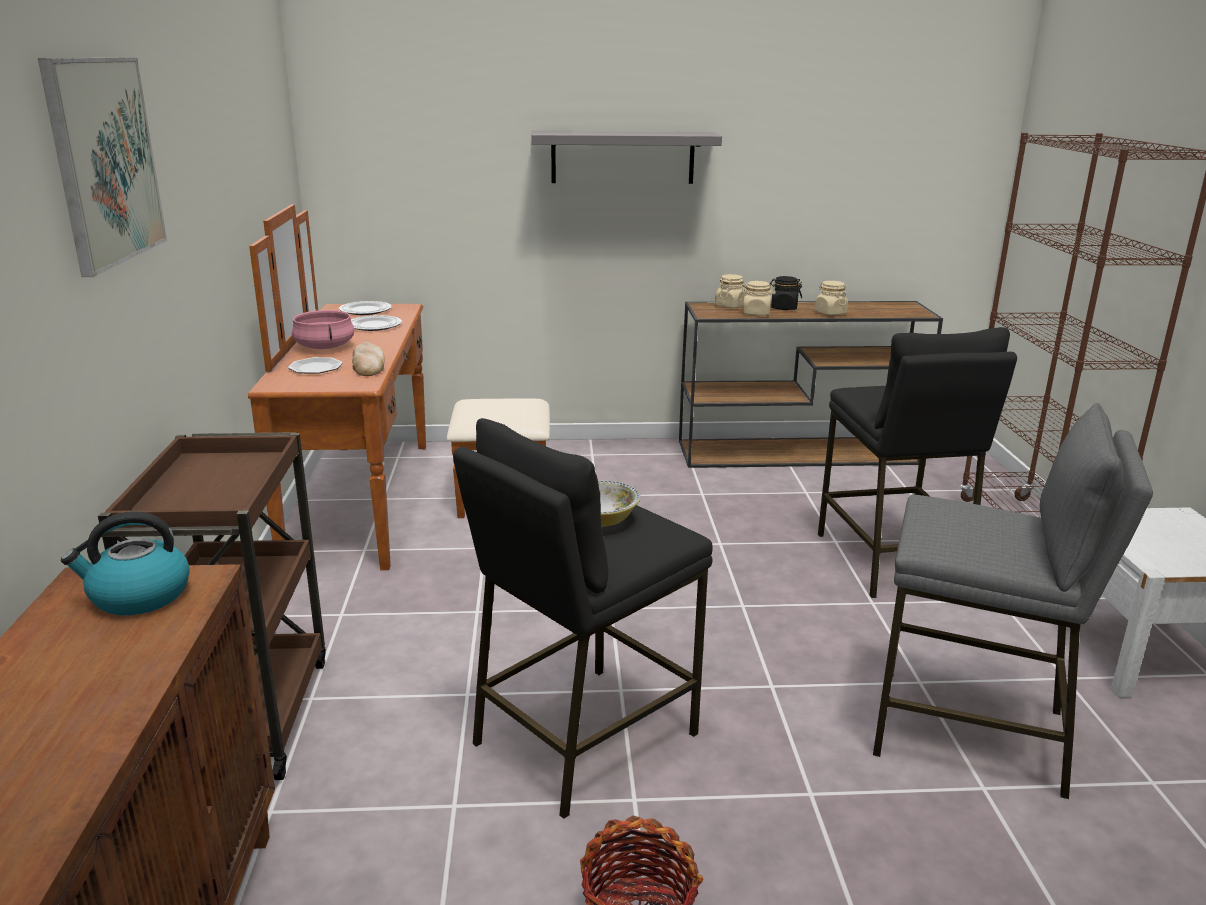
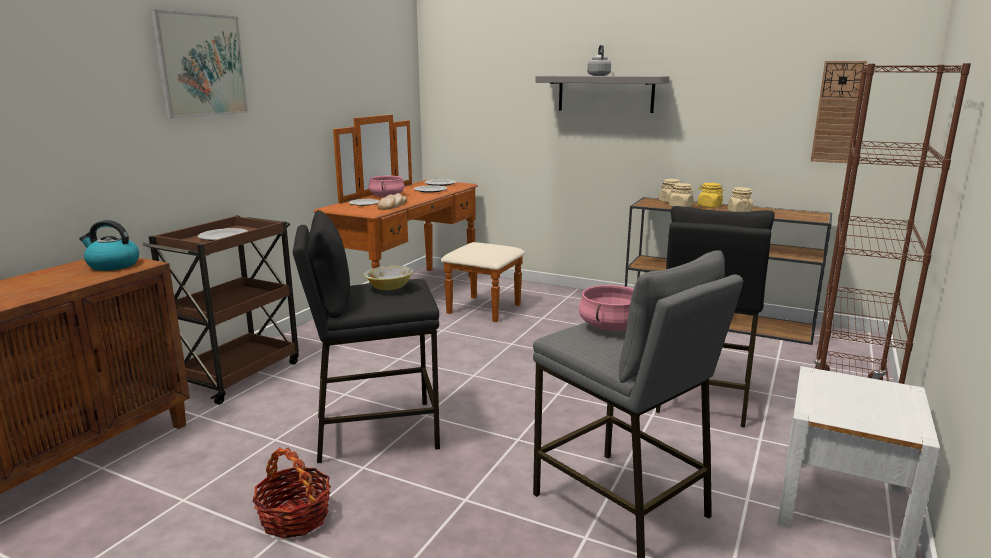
camera: 30 degrees right, 5 degrees down
black jar [770,276,802,310] -> yellow jar [698,183,723,208]
none -> plate [198,228,248,241]
none -> pink cooking pot [579,285,634,331]
none -> grey kettle [587,45,611,76]
none -> wall clock [811,61,867,163]

